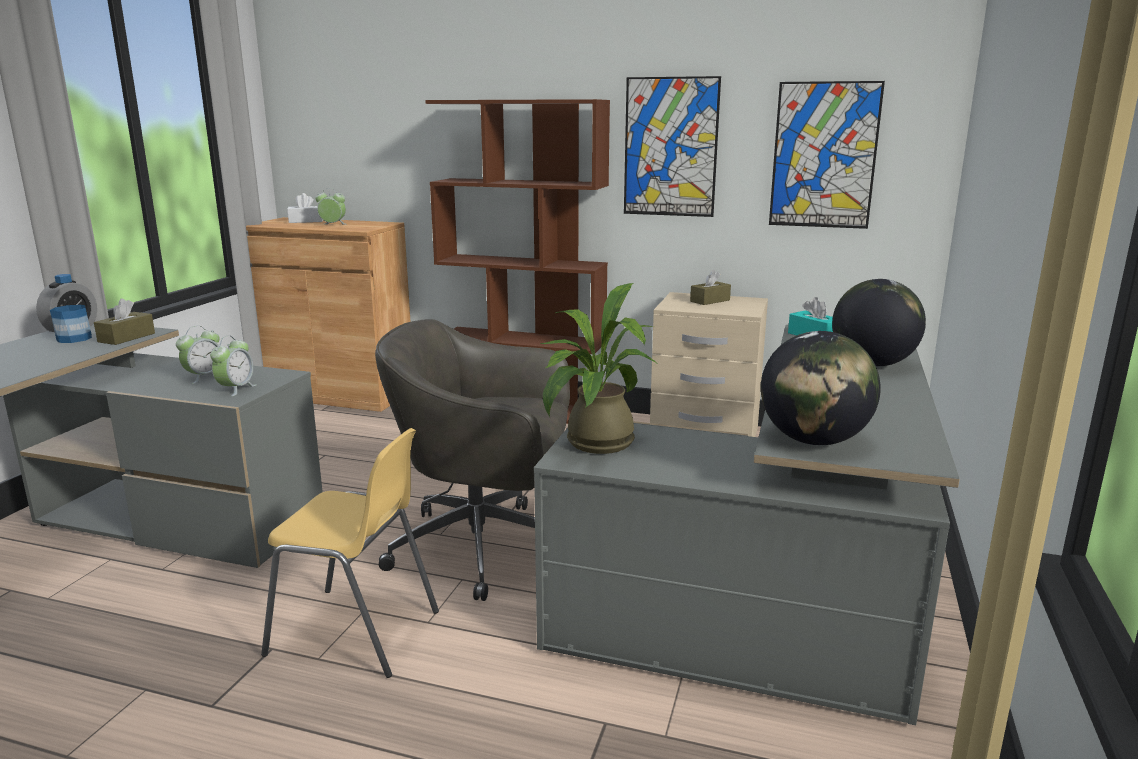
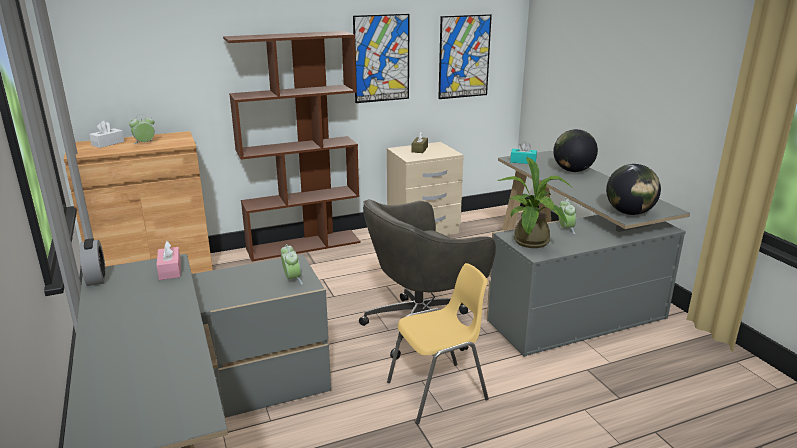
camera: 40 degrees left, 5 degrees up
bottle [50,274,92,343] -> none
brown tissue box [94,298,155,345] -> pink tissue box [156,241,181,280]
alarm clock [176,326,220,384] -> alarm clock moved to [559,198,576,234]

